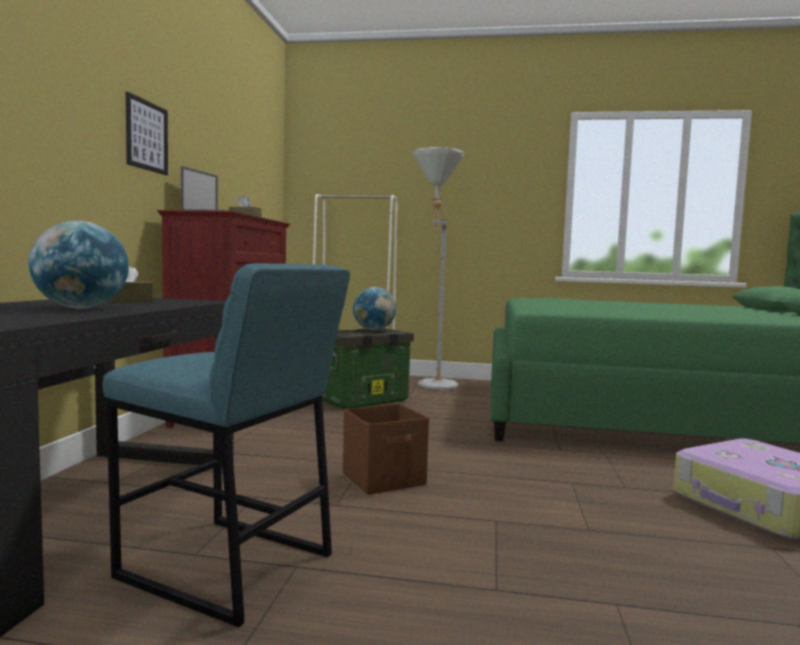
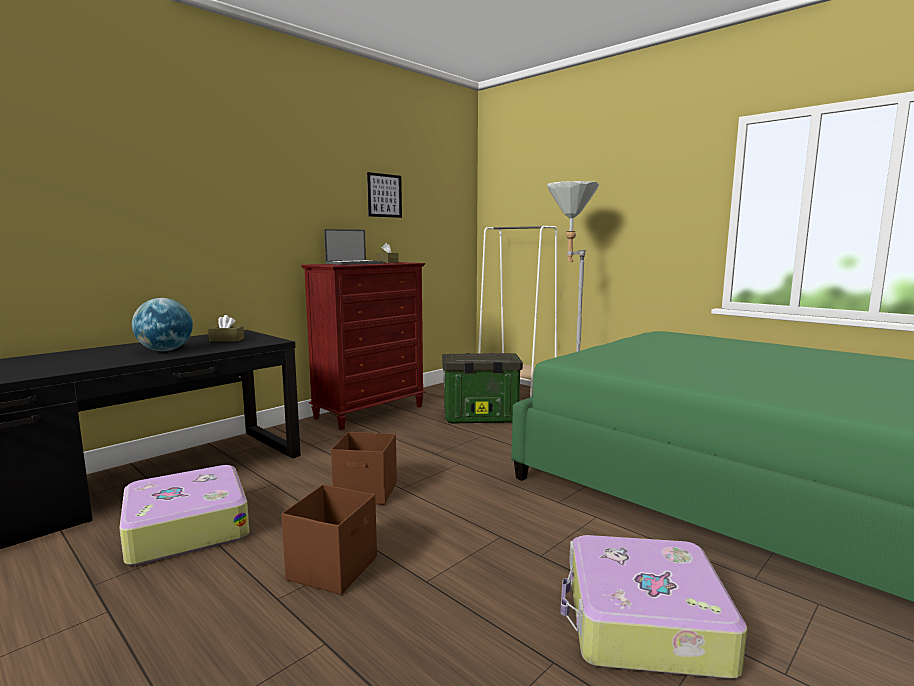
camera: 35 degrees right, 5 degrees up
blue stool [103,263,350,627] -> suitcase [119,465,249,565]
picture [126,92,168,175] -> picture moved to [367,172,402,218]
globe [353,287,396,330] -> none
none -> brown storage box [281,484,377,595]

